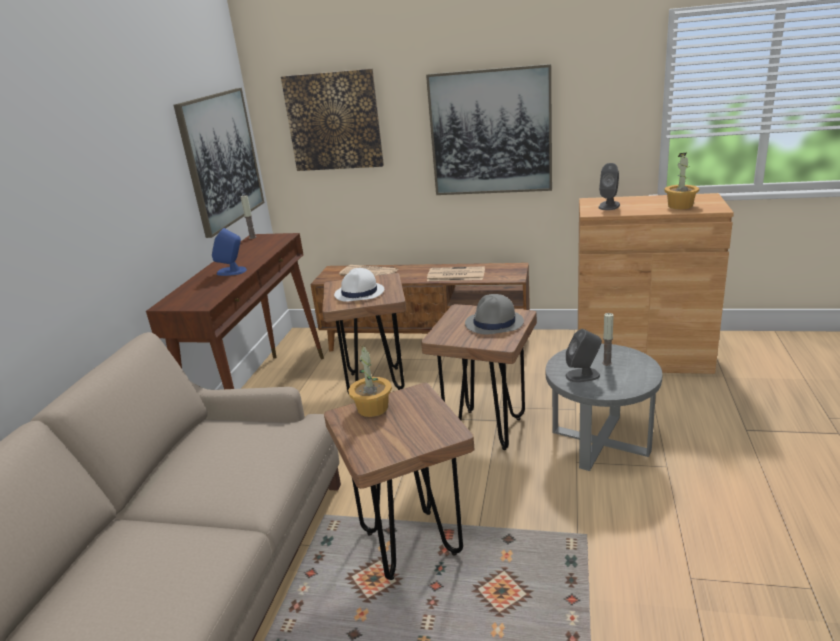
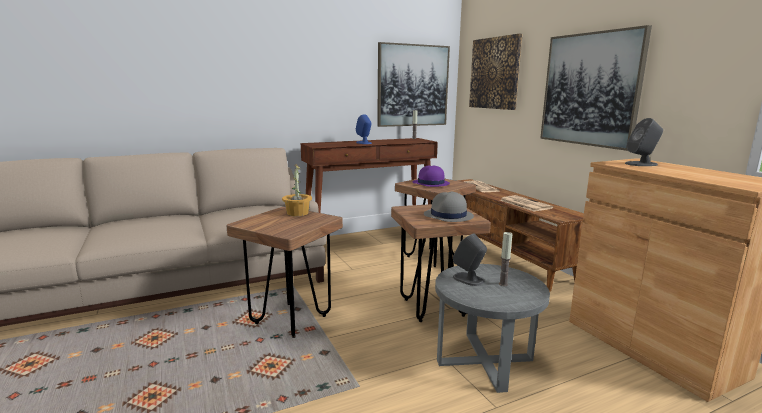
camera: 50 degrees right, 10 degrees down
white hat [334,268,384,302] -> purple hat [413,165,450,187]
potted plant [664,153,699,209] -> none

